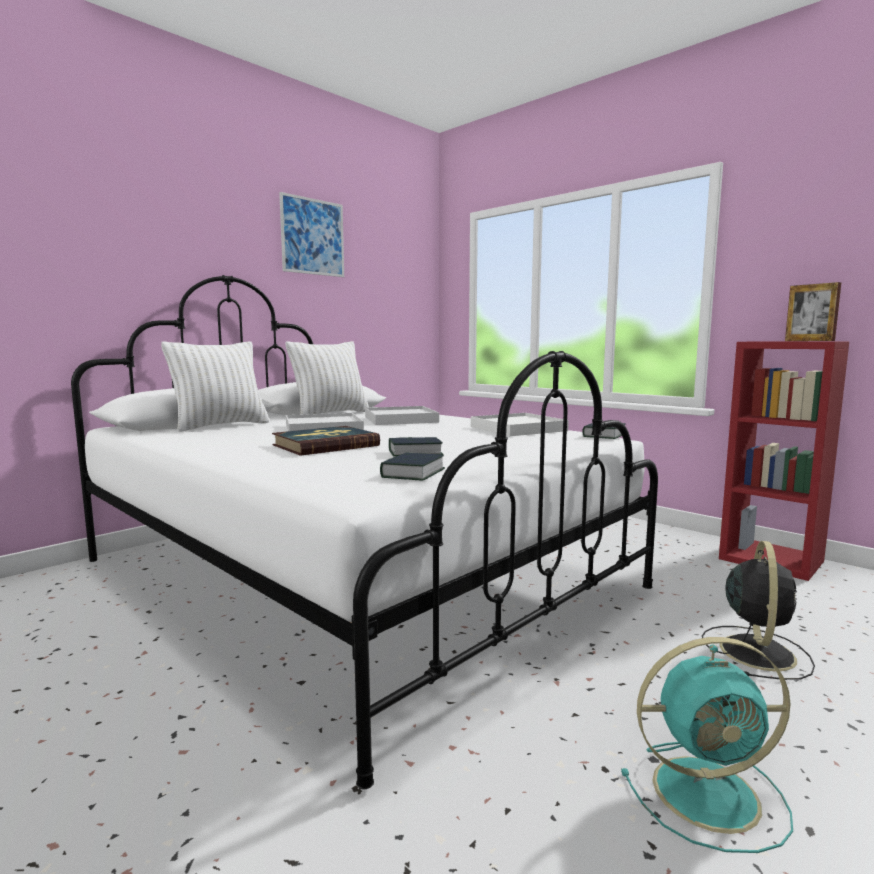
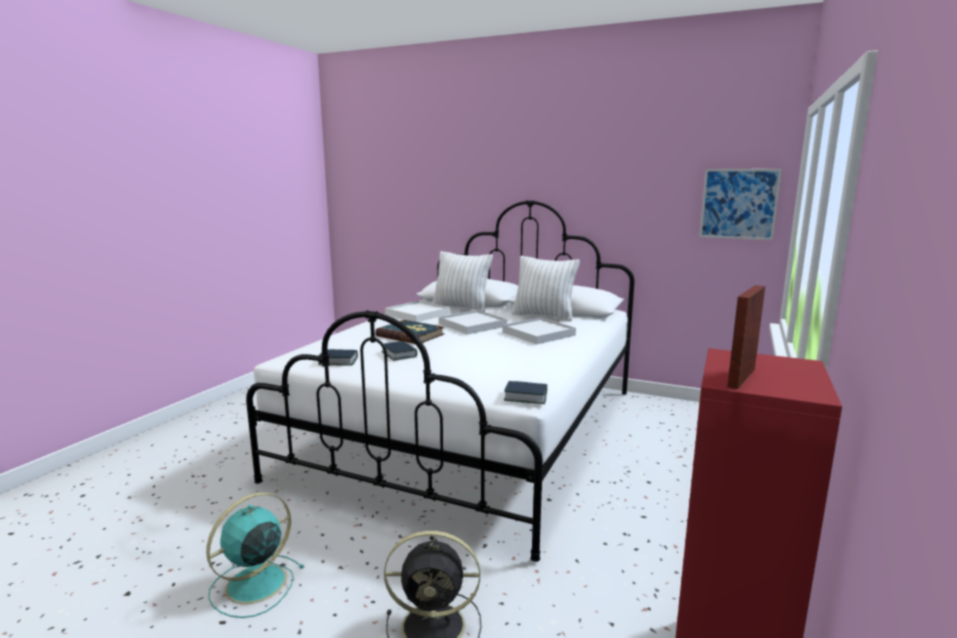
camera: 70 degrees right, 5 degrees up
picture [279,192,344,277] -> picture moved to [699,169,782,240]
white tray [471,413,569,436] -> white tray moved to [385,301,450,322]
turquoise fan [621,637,793,853] -> turquoise fan turned 60 degrees clockwise [206,492,304,618]

